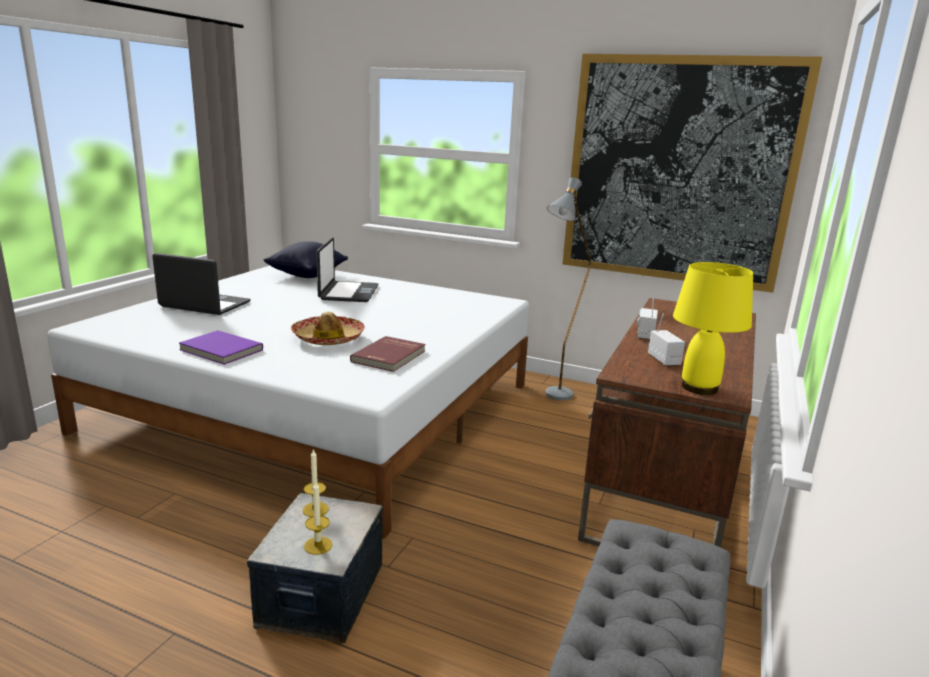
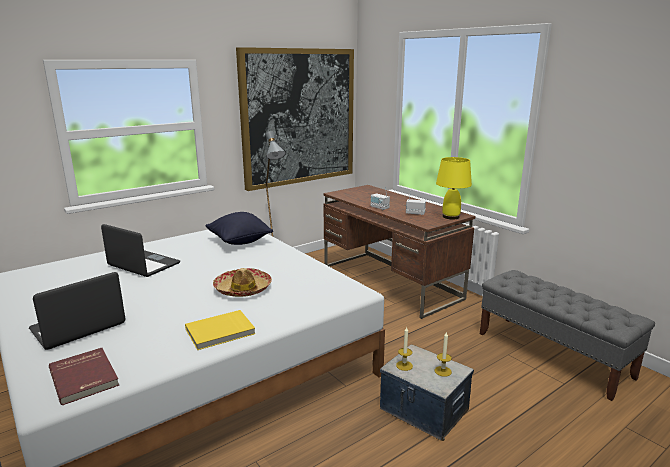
camera: 60 degrees left, 0 degrees up
purple book [179,330,263,365] -> yellow book [185,310,256,350]
black pillow [264,241,348,278] -> black pillow moved to [205,212,273,245]
red book [350,336,425,372] -> red book moved to [49,348,119,405]

